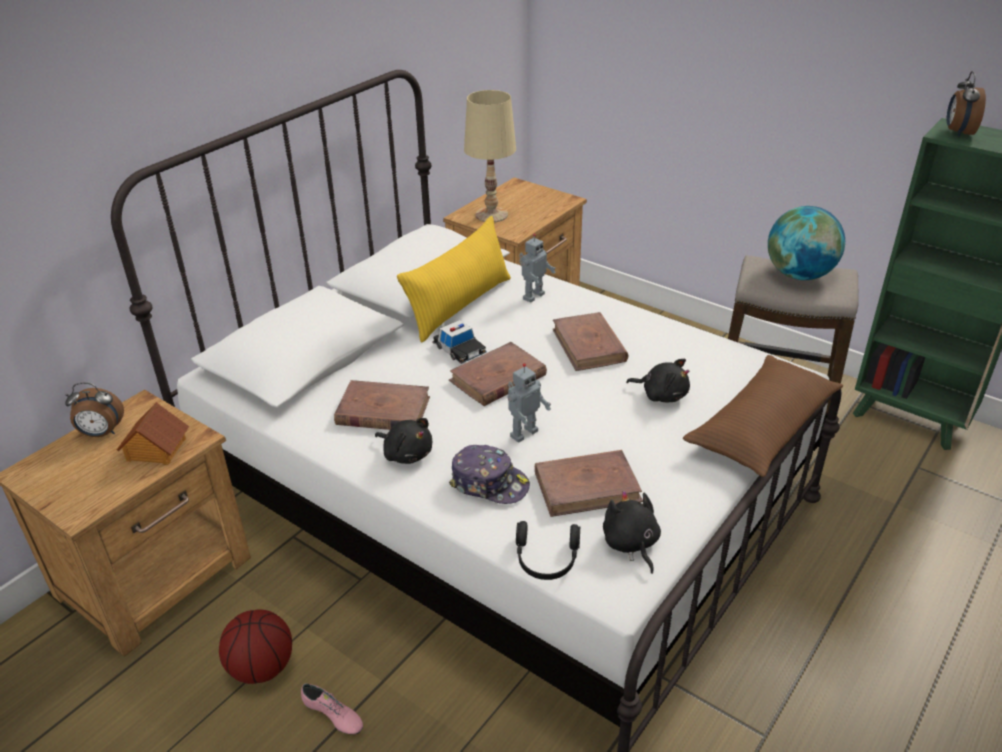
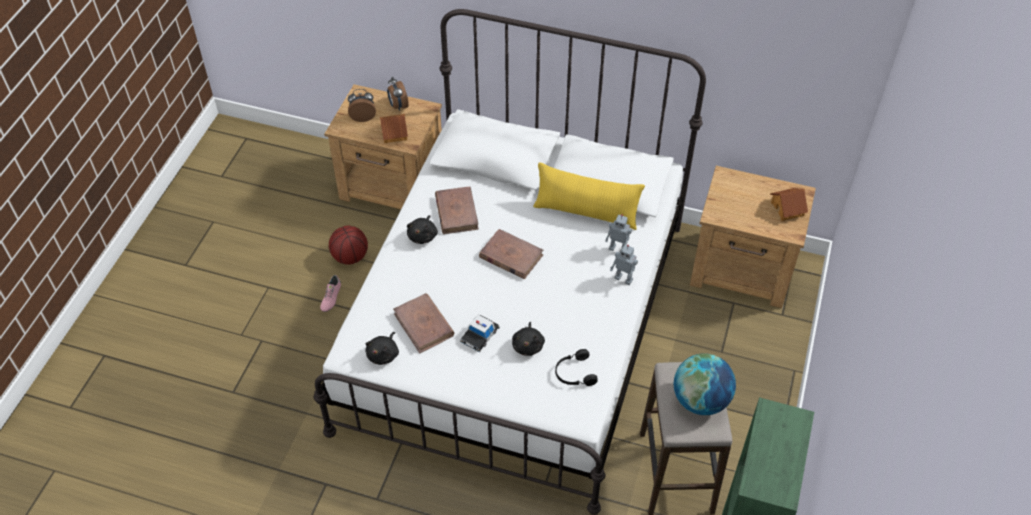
camera: 70 degrees right, 15 degrees up
toy car [432,320,487,364] -> toy car moved to [460,314,500,352]
cap [449,445,530,504] -> none
beige table lamp [464,90,516,222] -> none
toy robot [507,363,551,443] -> toy robot moved to [610,244,638,285]
black headphones [516,521,580,580] -> black headphones moved to [555,349,598,386]
brown book [552,312,628,371] -> none
black plush toy [603,491,661,574] -> black plush toy turned 150 degrees clockwise [366,332,399,365]
brown pillow [683,355,843,477] -> none
alarm clock [947,71,986,137] -> alarm clock moved to [348,89,376,122]
none -> toy house [770,188,808,221]

